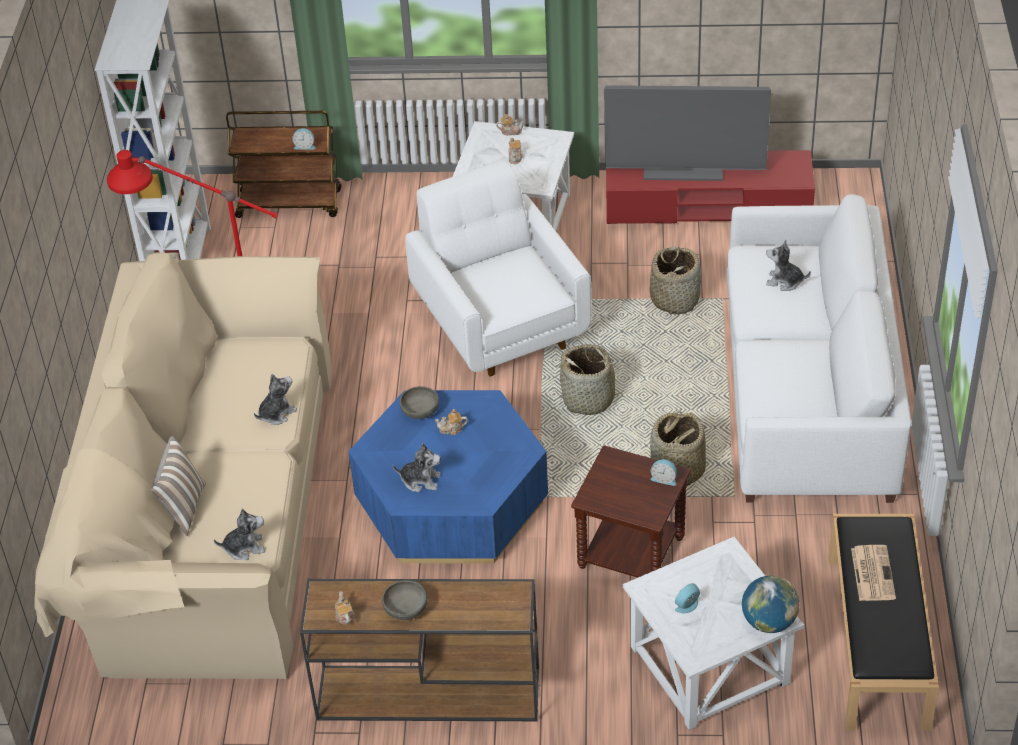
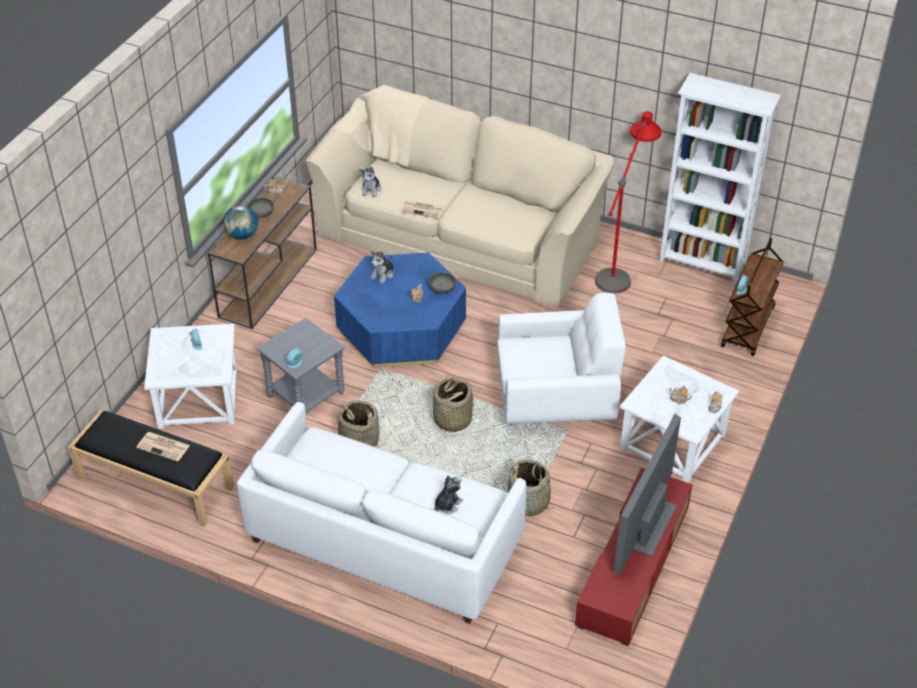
camera: 110 degrees right, 0 degrees up
pillow [151,436,206,536] -> none
plush toy [254,374,297,425] -> none
brown side table [571,445,691,578] -> grey side table [257,318,345,413]
globe [742,576,799,633] -> globe moved to [224,205,258,239]
none -> newspaper [400,200,444,219]

